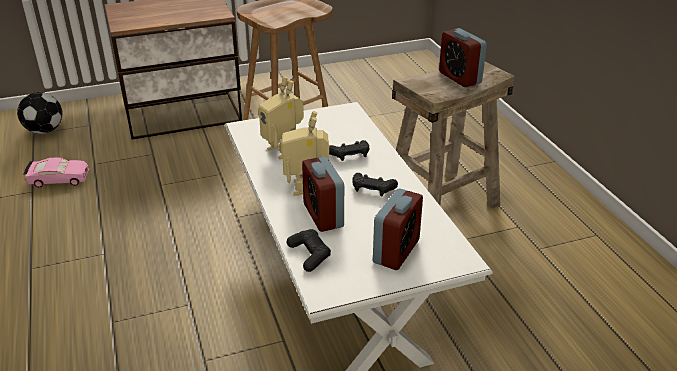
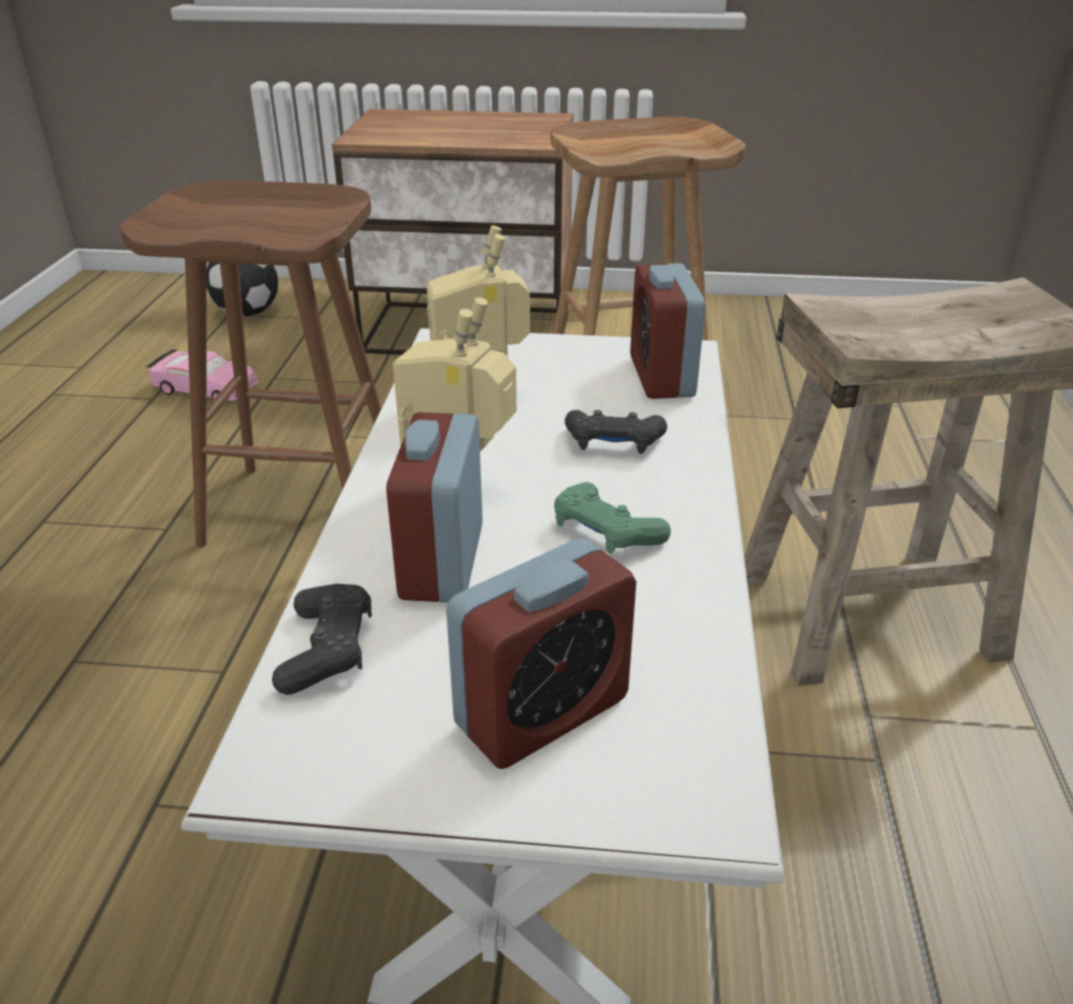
camera: 25 degrees right, 0 degrees up
black game controller [352,173,398,196] -> green game controller [554,482,671,554]
alarm clock [439,28,487,87] -> alarm clock moved to [630,263,705,399]
none -> brown stool [120,181,381,547]

